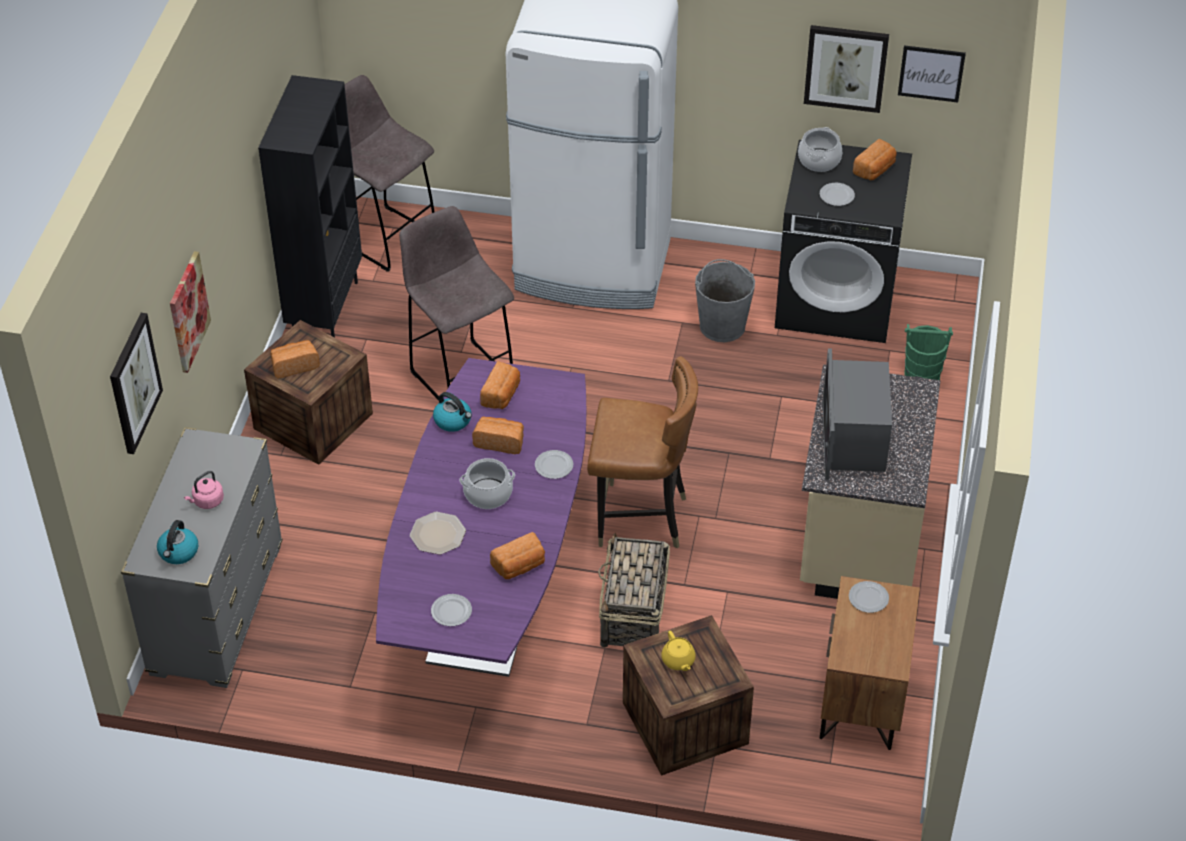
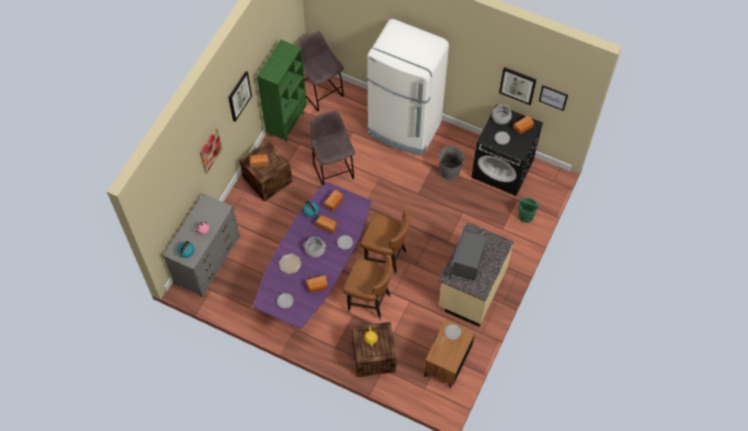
camera: 15 degrees right, 15 degrees up
picture [110,313,163,454] -> picture moved to [228,71,252,122]
black bookcase [258,75,362,338] -> green bookcase [257,40,307,142]
basket [598,533,670,648] -> brown chair [342,255,393,320]

